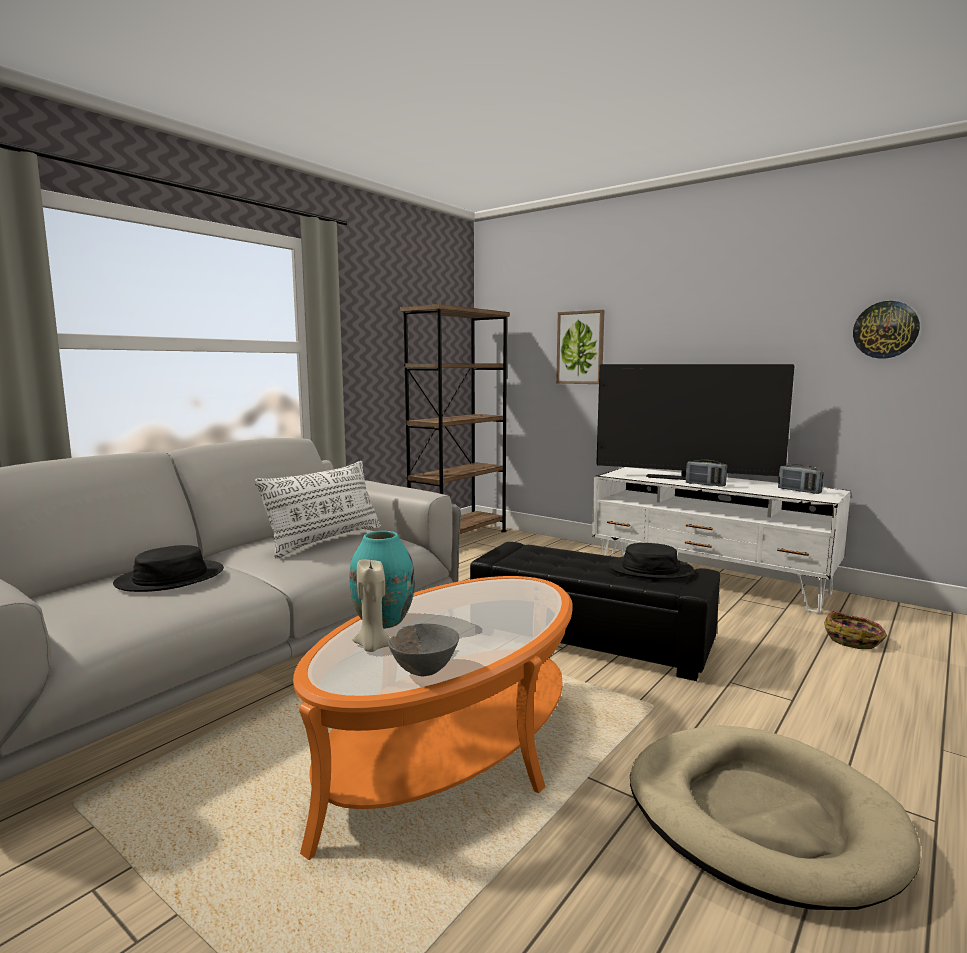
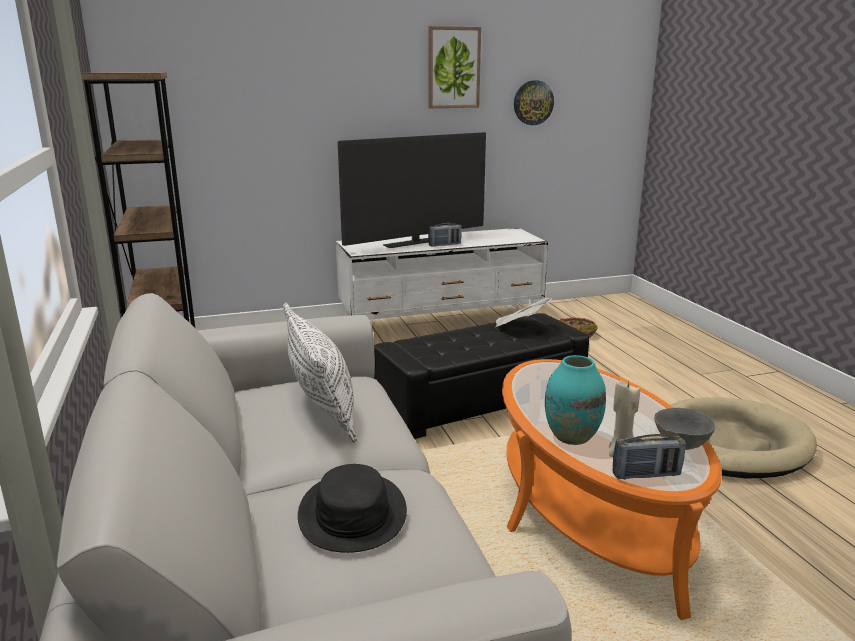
camera: 55 degrees left, 10 degrees up
picture [556,310,604,384] -> picture moved to [429,26,481,108]
black hat [609,543,694,579] -> newspaper [496,298,552,327]
radio [778,465,824,494] -> radio moved to [612,434,686,480]

